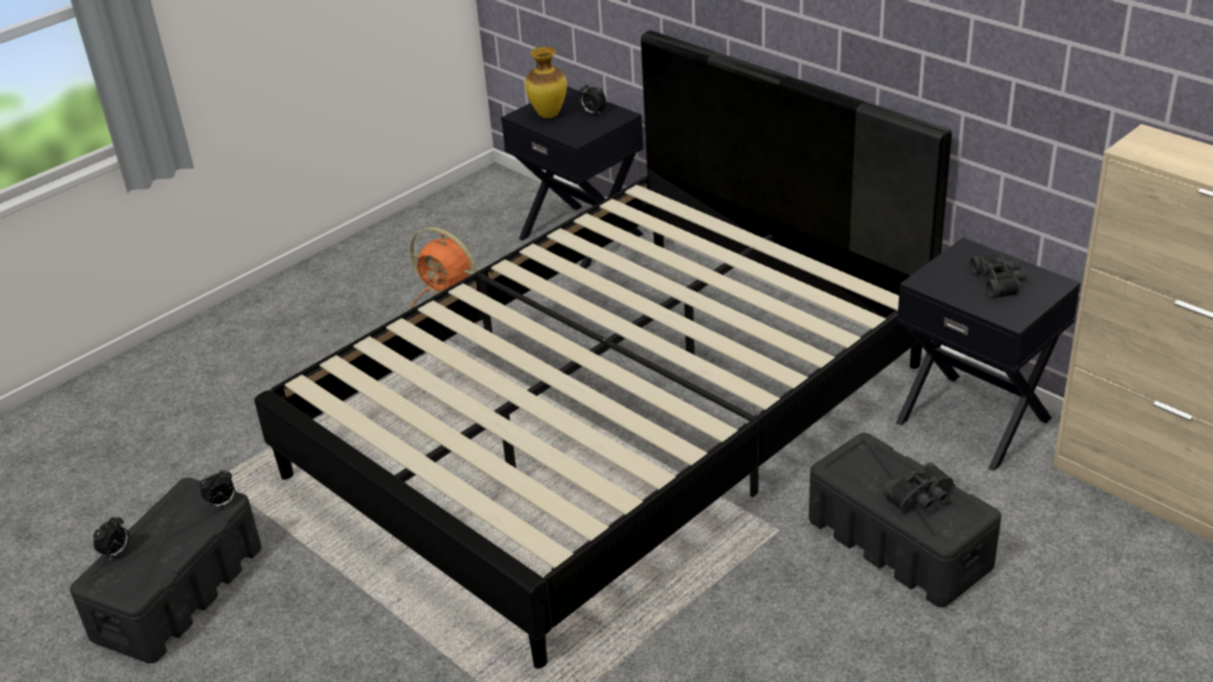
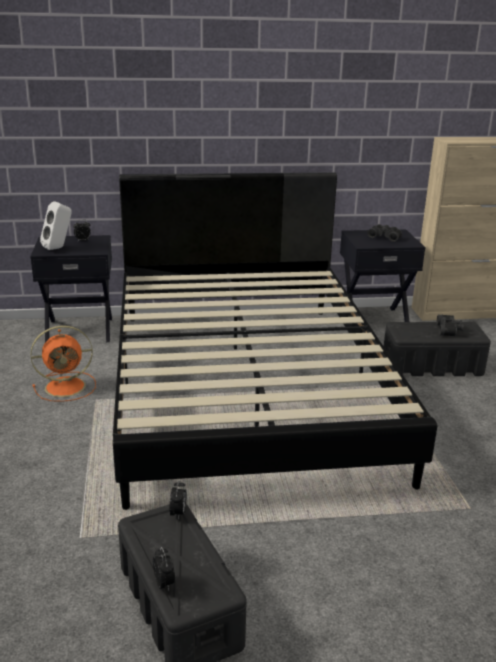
camera: 55 degrees left, 10 degrees down
vase [525,47,567,118] -> white speaker [40,201,72,250]

